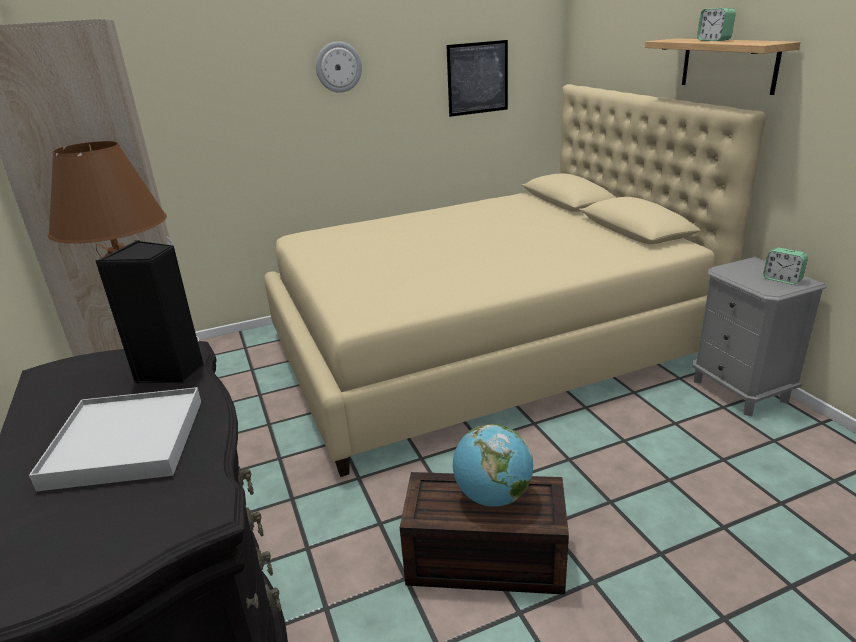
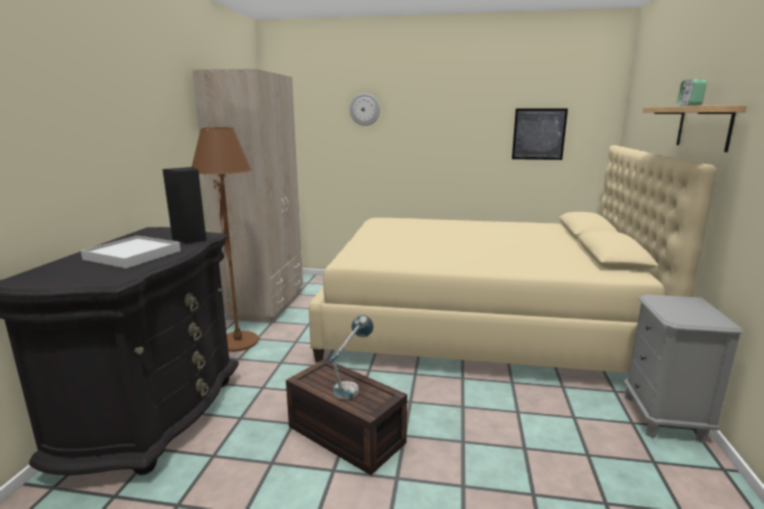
camera: 30 degrees right, 10 degrees down
wall clock [316,41,362,93] -> wall clock moved to [350,93,380,126]
globe [453,424,533,507] -> table lamp [331,315,374,400]
alarm clock [763,247,808,285] -> none

